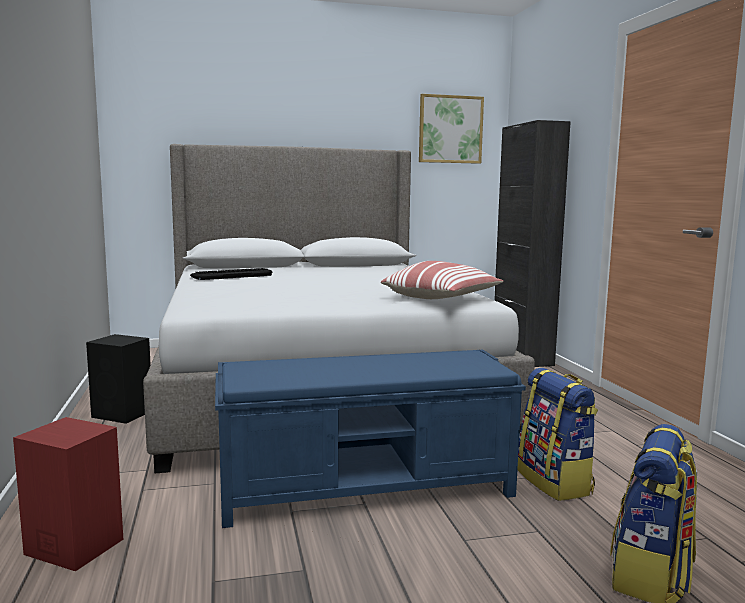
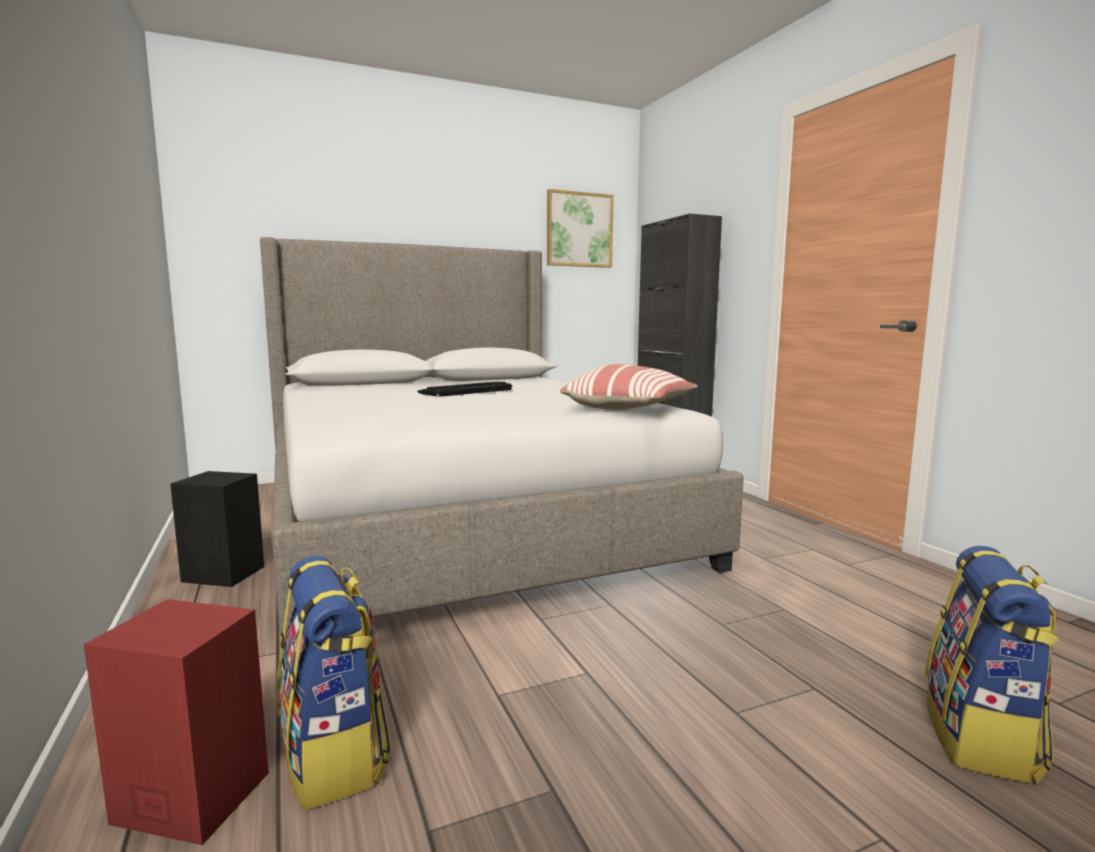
camera: 10 degrees left, 0 degrees up
keyboard [190,268,273,280] -> keyboard moved to [418,382,512,397]
blue bench [215,350,526,528] -> none
backpack [517,368,598,501] -> backpack moved to [276,556,392,810]

